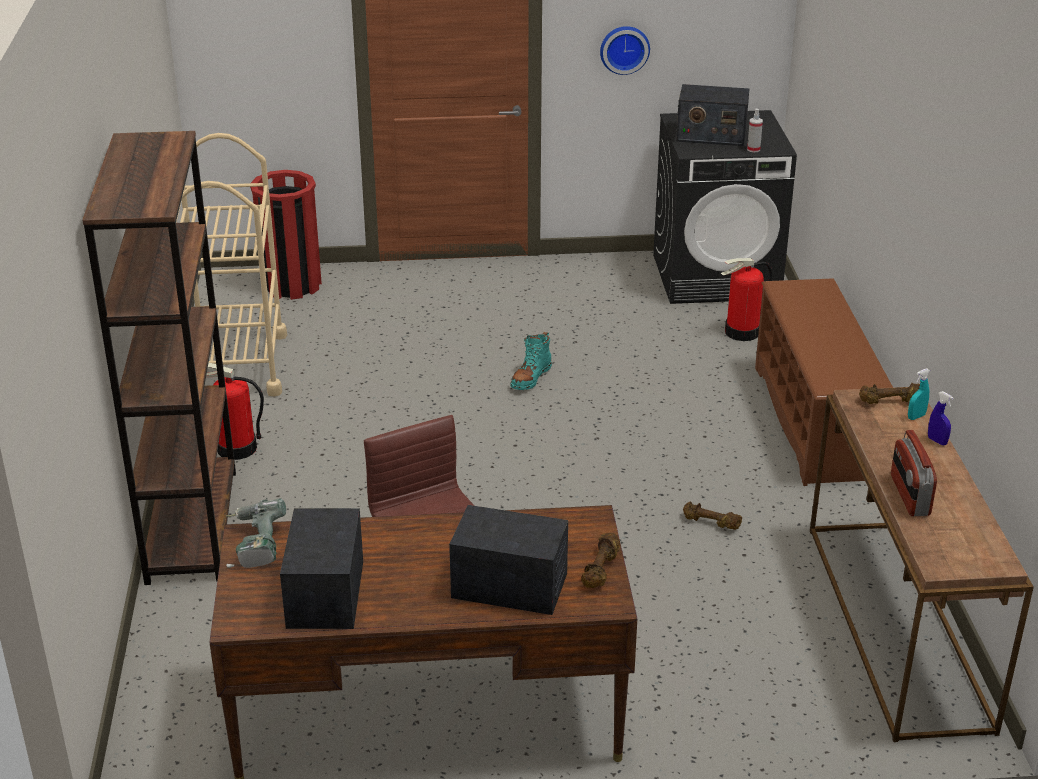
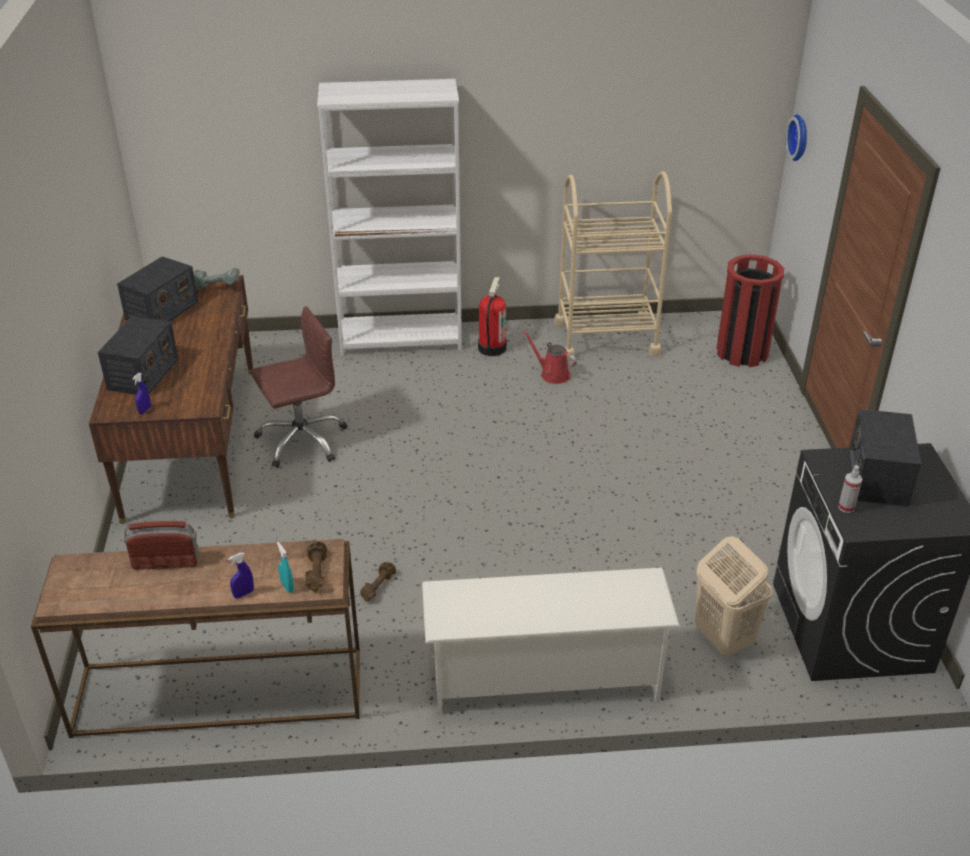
camera: 90 degrees right, 5 degrees up
brown bookcase [82,131,236,585] -> white bookcase [317,79,462,356]
radio [280,508,363,629] -> radio turned 120 degrees clockwise [117,256,198,321]
turquoise boot [510,332,552,390] -> none
brown dumbbell [581,533,620,588] -> blue spray bottle [132,373,151,414]
wall clock [600,26,650,75] -> wall clock moved to [786,114,807,161]
fire extinguisher [720,258,772,341] -> beige laundry basket [695,536,773,656]
brown shoe rack [755,278,893,486] -> white shoe rack [422,568,680,715]
none -> red watering can [522,329,577,384]

